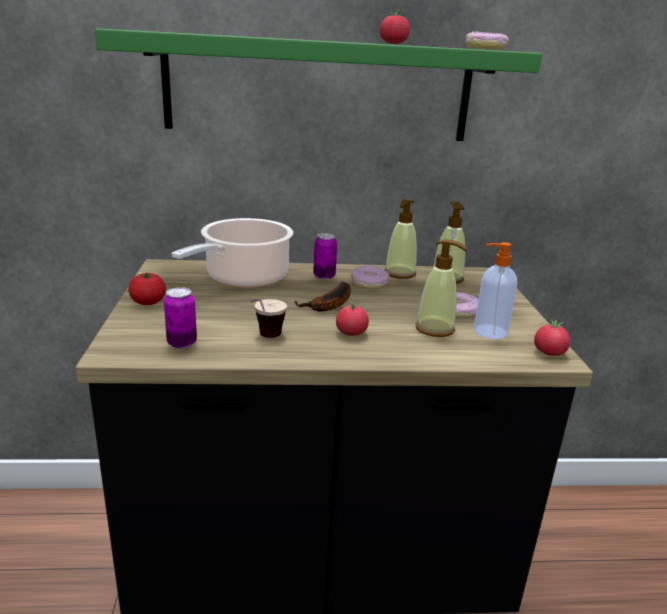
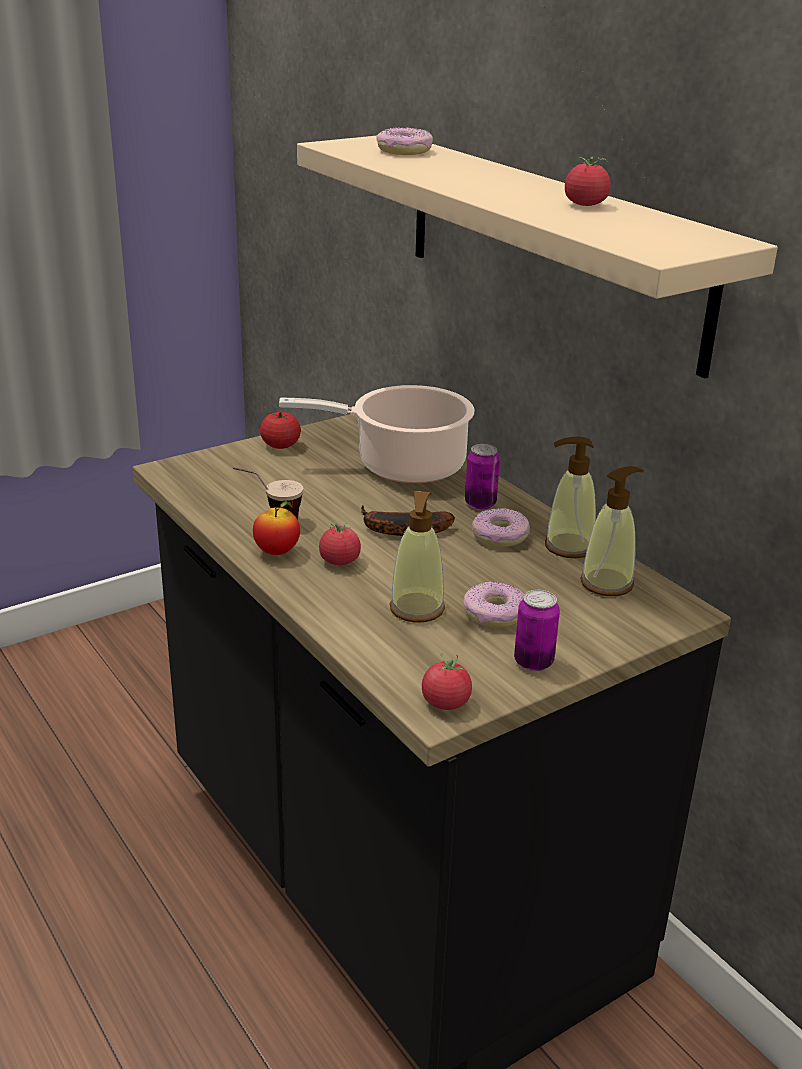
camera: 60 degrees right, 5 degrees up
green shelf [95,29,542,141] -> beige shelf [297,136,778,379]
can [164,287,197,348] -> can moved to [514,590,560,671]
donut [465,31,509,50] -> donut moved to [376,127,433,155]
soap dispenser [474,242,517,339] -> none
none -> apple [253,501,300,555]

